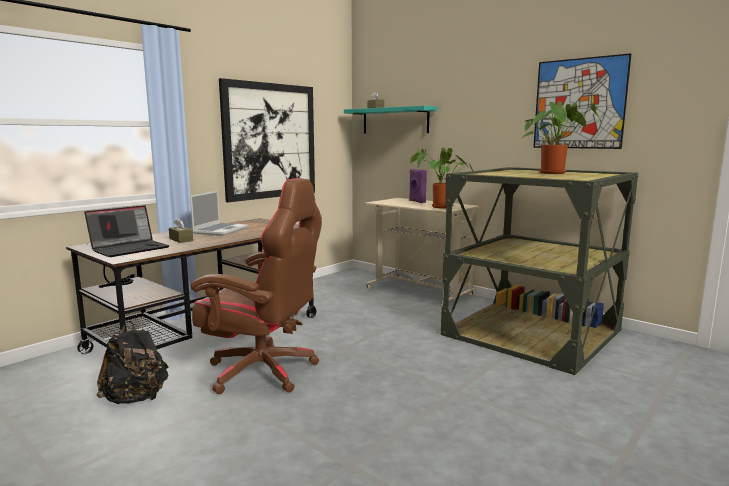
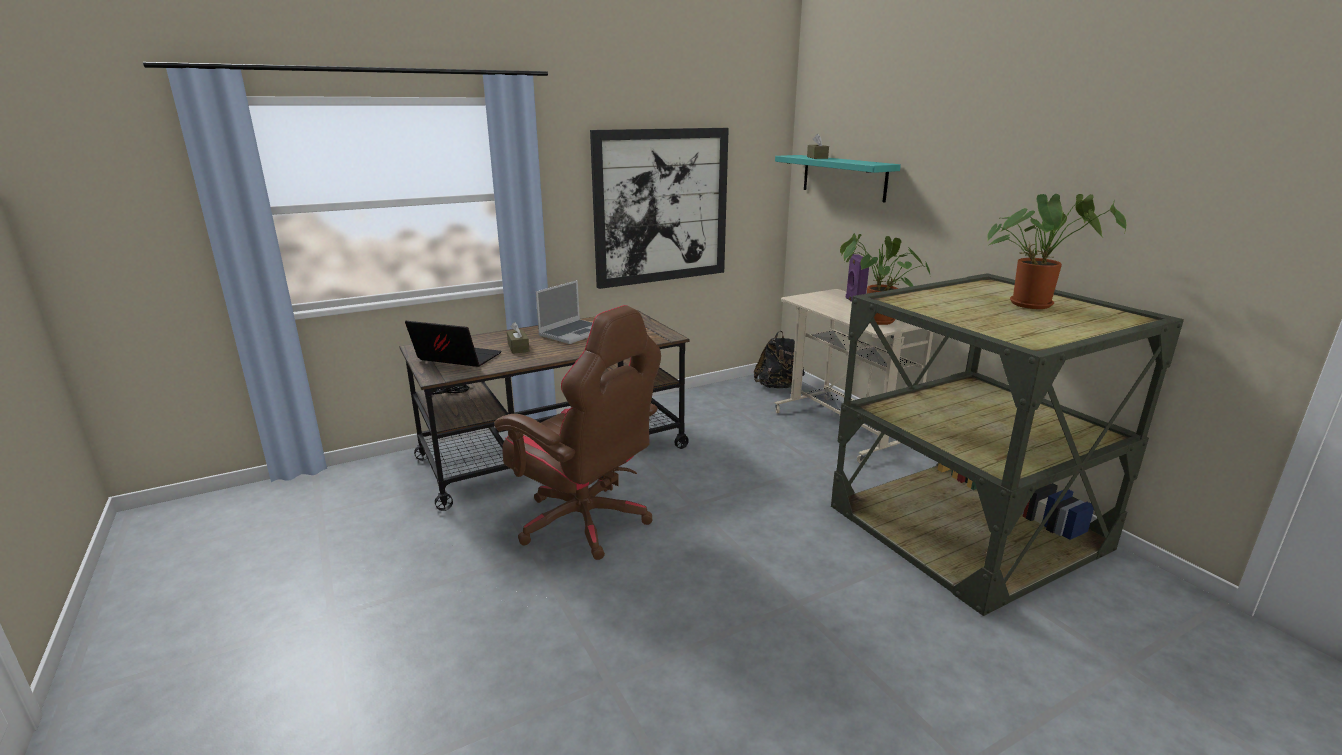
camera: 20 degrees right, 10 degrees up
laptop [84,205,169,257] -> laptop turned 135 degrees counterclockwise [405,321,502,367]
black backpack [96,321,168,404] -> black backpack moved to [754,331,805,389]
picture [533,53,631,149] -> none

